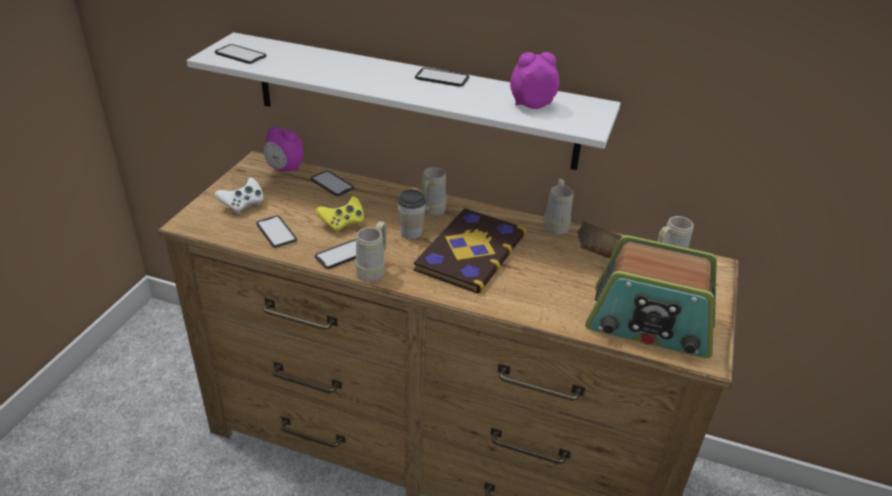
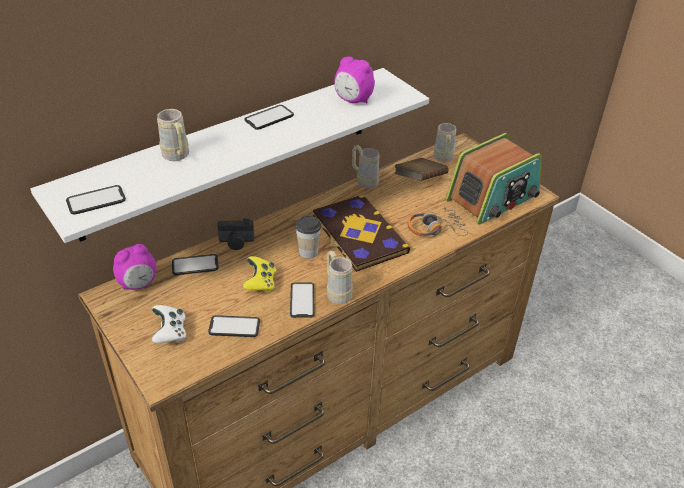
camera: 55 degrees left, 5 degrees up
beige mug [421,167,446,216] -> beige mug moved to [157,109,189,161]
alarm clock [510,52,560,109] -> alarm clock turned 90 degrees counterclockwise [334,56,375,103]
none -> camera [217,218,254,250]
none -> headphones [408,207,468,236]

